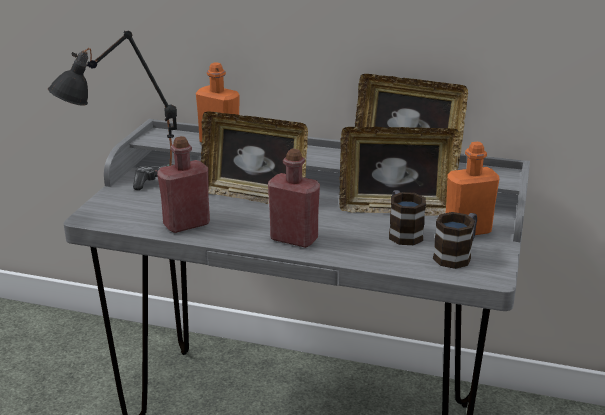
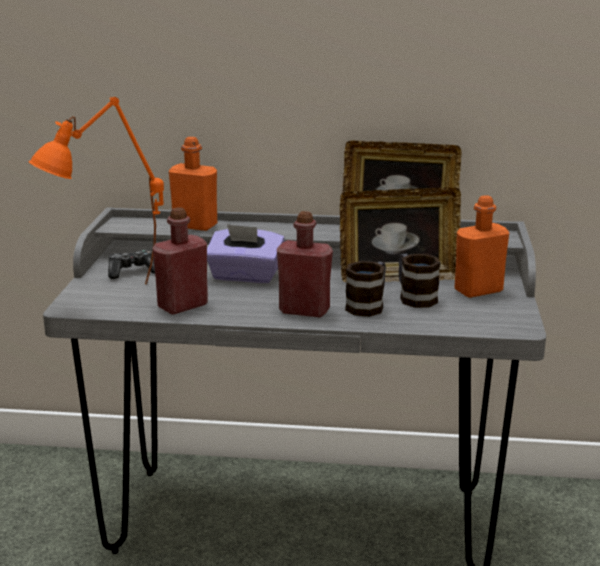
camera: 10 degrees left, 5 degrees down
black table lamp [48,30,177,166] -> orange table lamp [28,97,164,284]
picture frame [201,111,308,204] -> purple tissue box [207,224,285,283]
mug [433,212,477,269] -> mug moved to [345,261,386,317]

